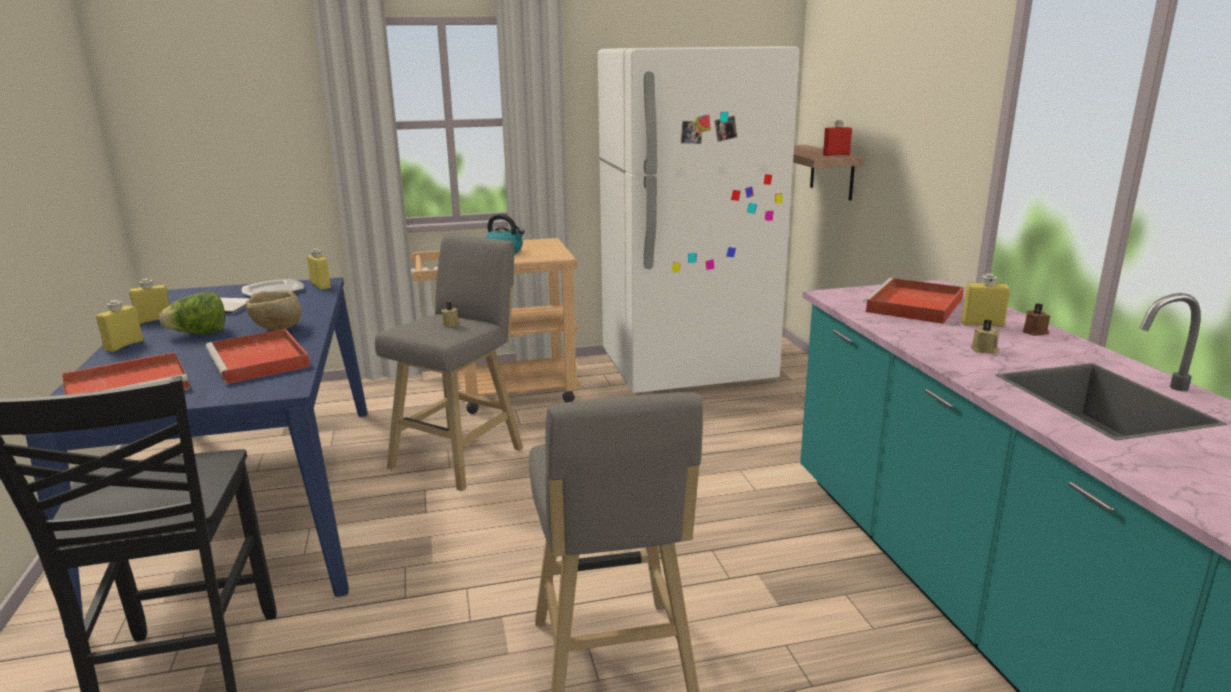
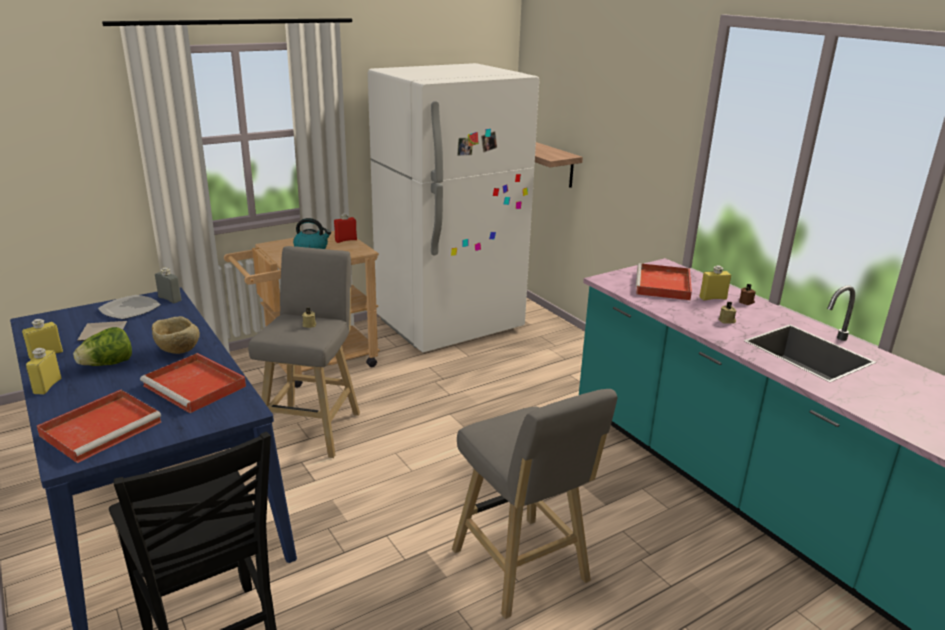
camera: 20 degrees left, 5 degrees up
yellow bottle [307,249,331,290] -> grey bottle [155,267,181,303]
red bottle [823,120,852,156] -> red bottle moved to [334,213,357,243]

